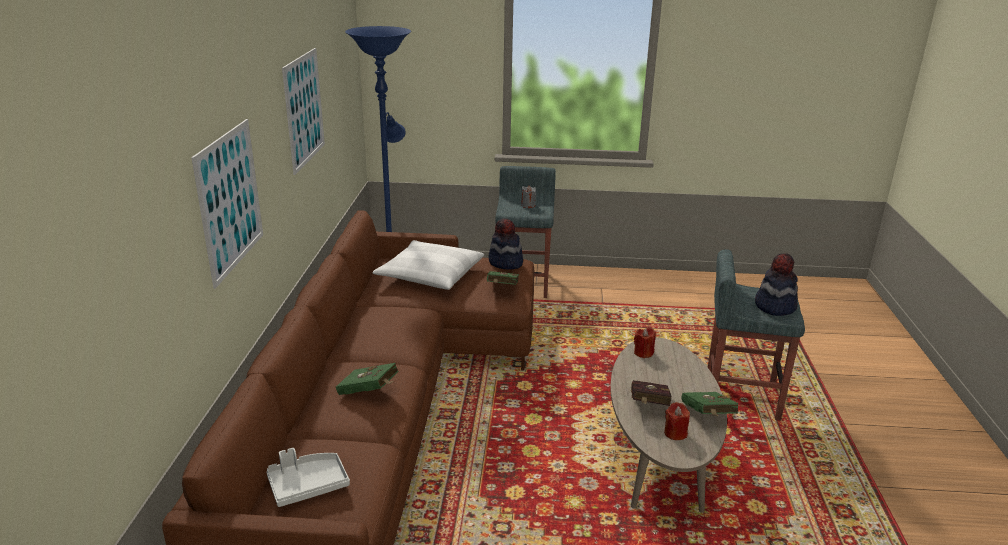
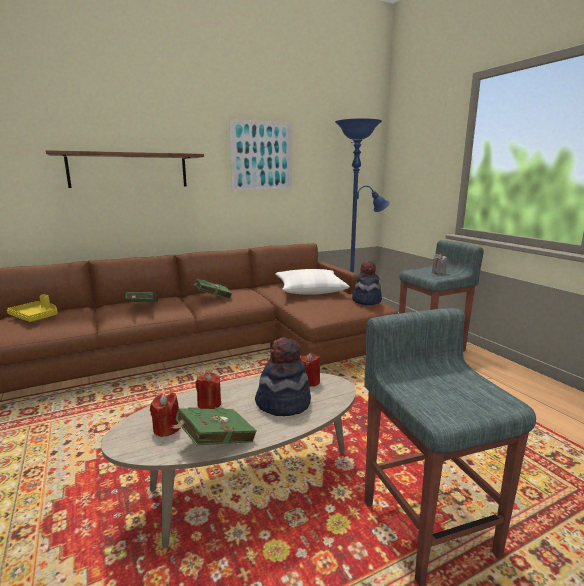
camera: 60 degrees right, 10 degrees down
picture [191,119,263,289] -> brown shelf [46,150,204,188]
white tray [267,448,350,507] -> yellow tray [7,294,58,322]
green book [487,271,519,285] -> green book moved to [191,278,232,299]
red book [631,380,672,406] -> red candle [196,372,221,409]
hat [755,253,798,316] -> hat moved to [255,337,311,416]

